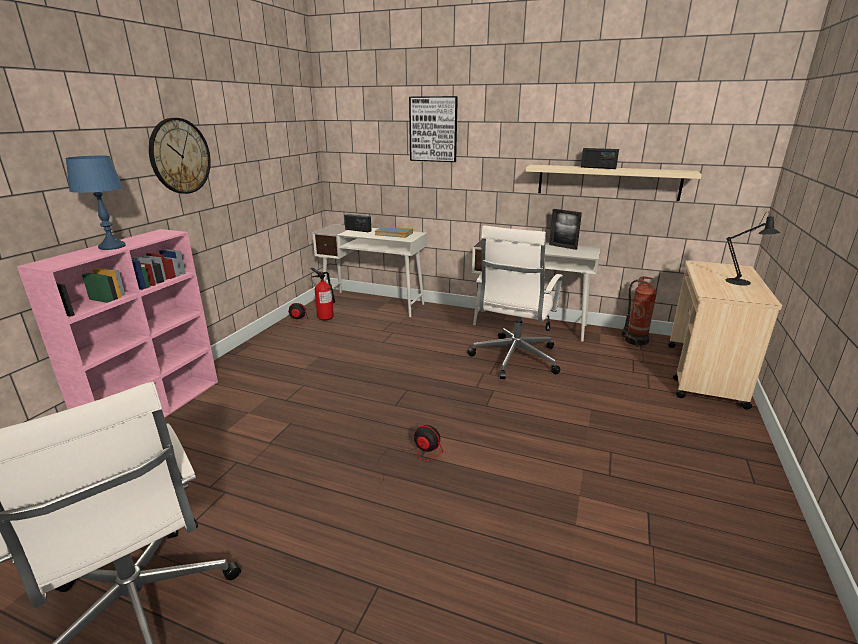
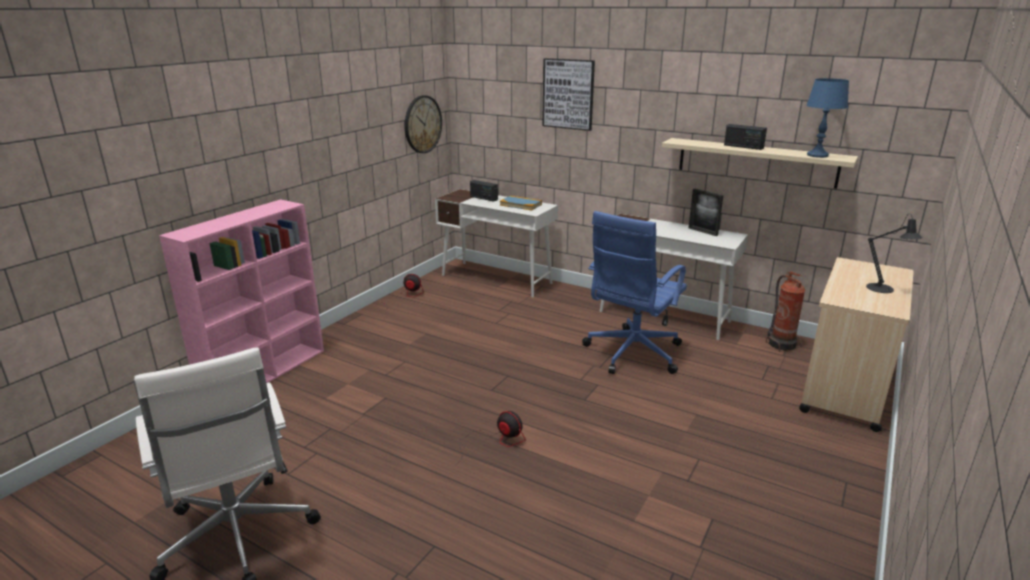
camera: 10 degrees right, 0 degrees up
blue table lamp [65,156,126,250] -> blue table lamp moved to [807,78,849,158]
wall clock [149,118,211,194] -> wall clock moved to [405,95,442,153]
fire extinguisher [310,268,336,320] -> none
white office chair [467,225,563,379] -> blue office chair [582,211,687,374]

